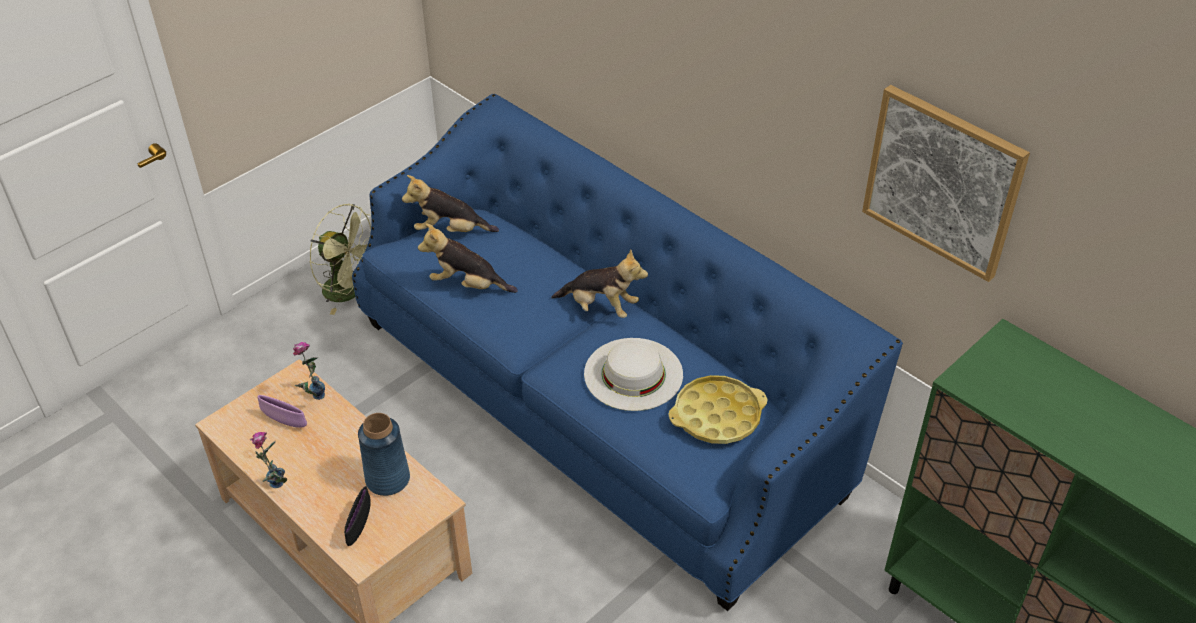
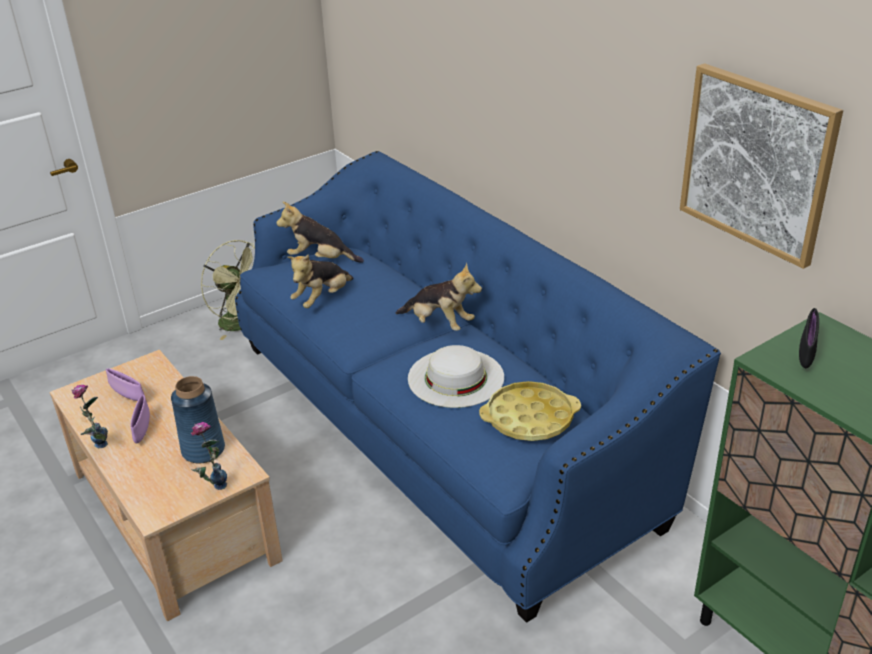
camera: 10 degrees right, 10 degrees down
vase [293,342,325,400] -> vase moved to [191,422,227,490]
black bowl [344,486,371,546] -> black bowl moved to [799,308,819,368]
plush toy [418,223,518,293] -> plush toy turned 75 degrees counterclockwise [287,254,353,308]
none -> purple bowl [130,395,150,443]

